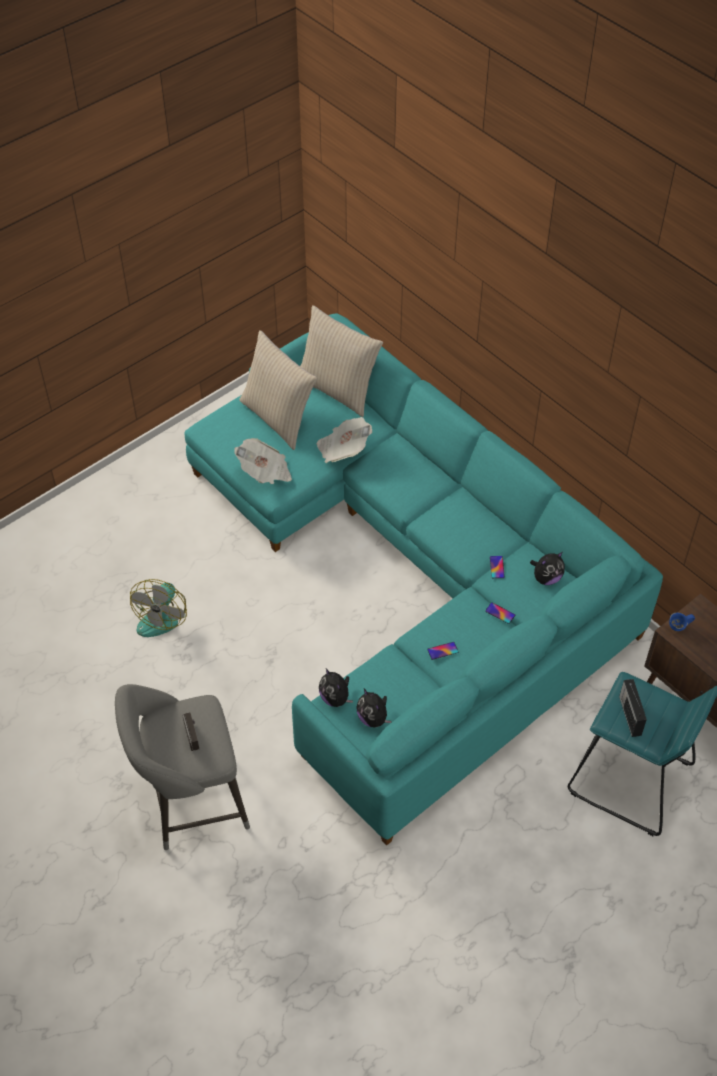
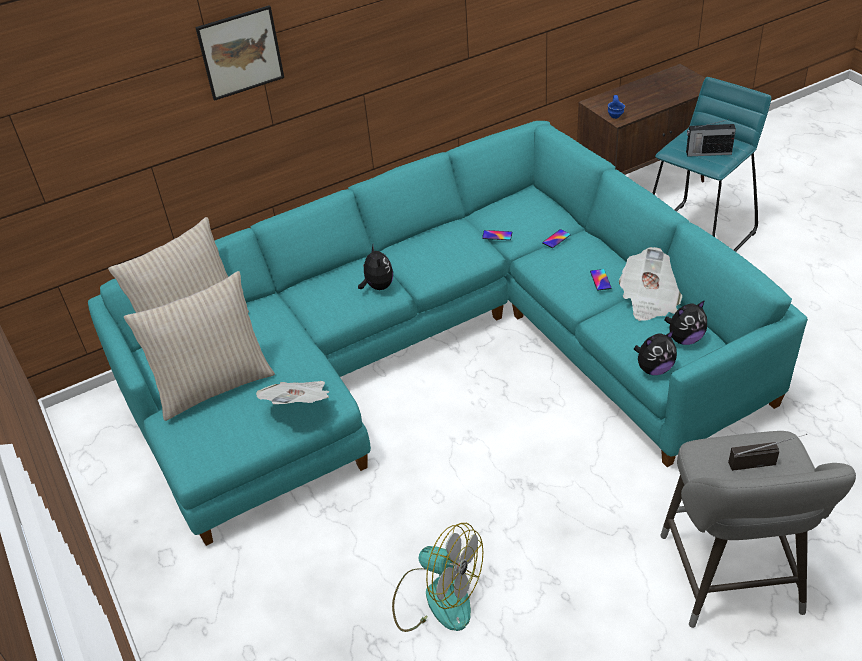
camera: 75 degrees left, 10 degrees down
newspaper [317,417,372,463] -> newspaper moved to [619,247,682,321]
plush toy [530,552,565,585] -> plush toy moved to [358,245,393,290]
none -> picture [195,5,284,101]

